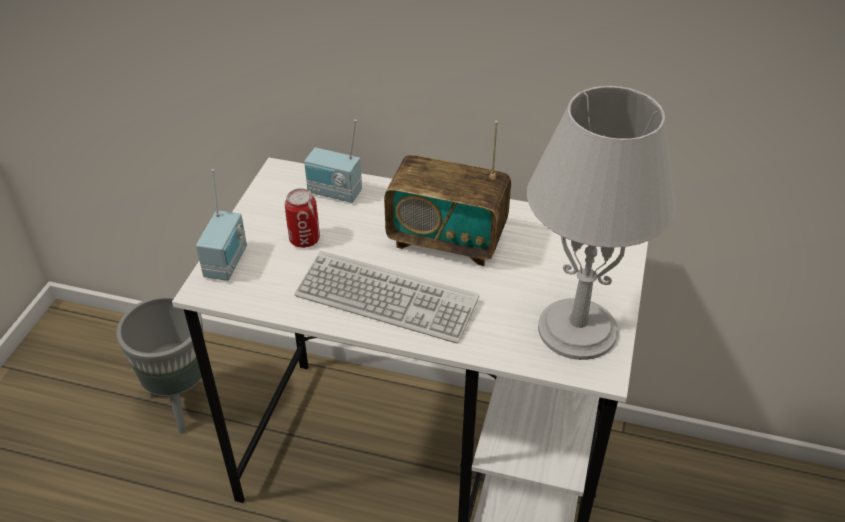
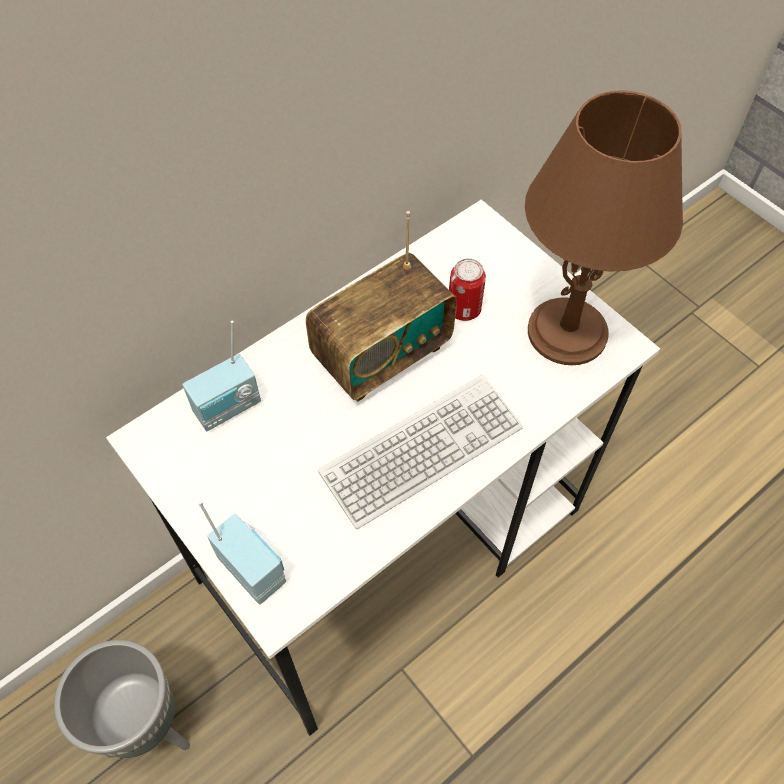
camera: 55 degrees left, 15 degrees up
can [285,188,320,248] -> can moved to [449,258,486,321]
grey table lamp [527,86,676,360] -> brown table lamp [525,90,683,365]

